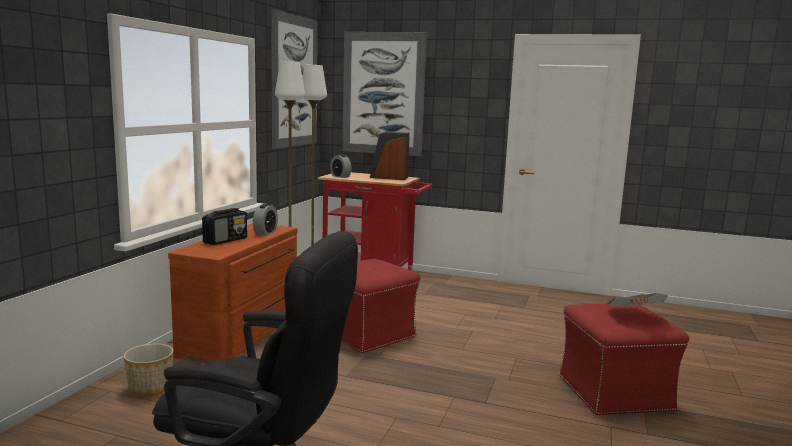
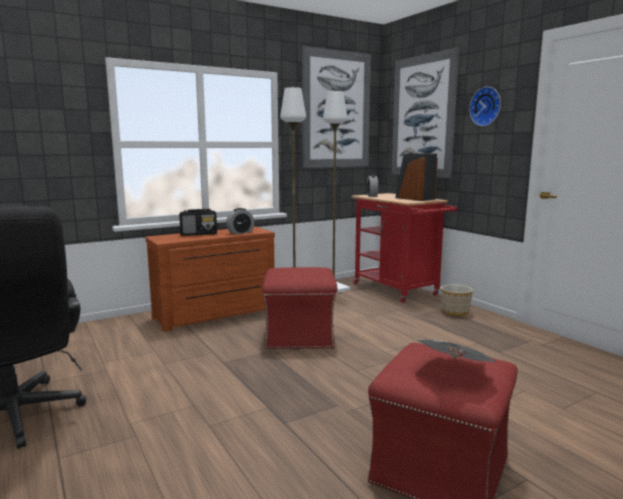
camera: 40 degrees right, 0 degrees up
planter [123,344,173,396] -> planter moved to [441,284,473,316]
none -> wall clock [469,87,501,126]

